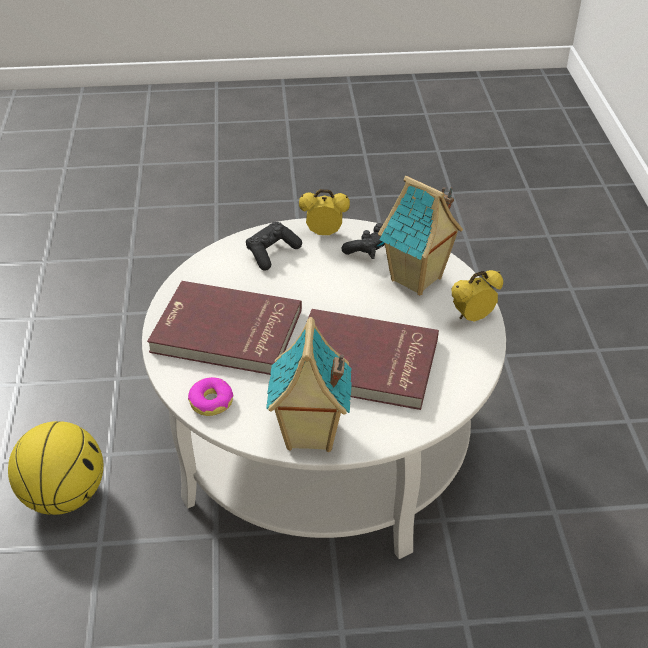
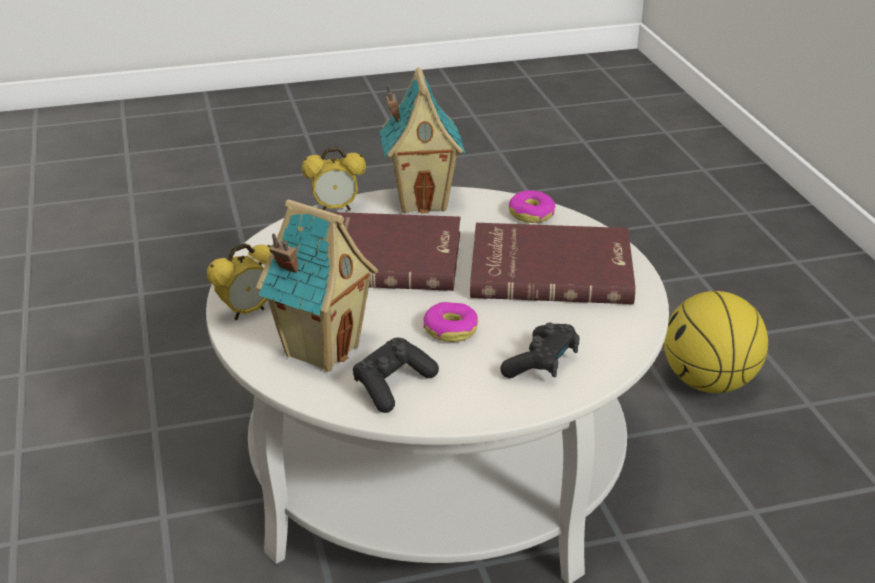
camera: 170 degrees right, 10 degrees down
alarm clock [299,189,350,235] -> alarm clock moved to [302,147,366,210]
none -> donut [423,302,478,342]

